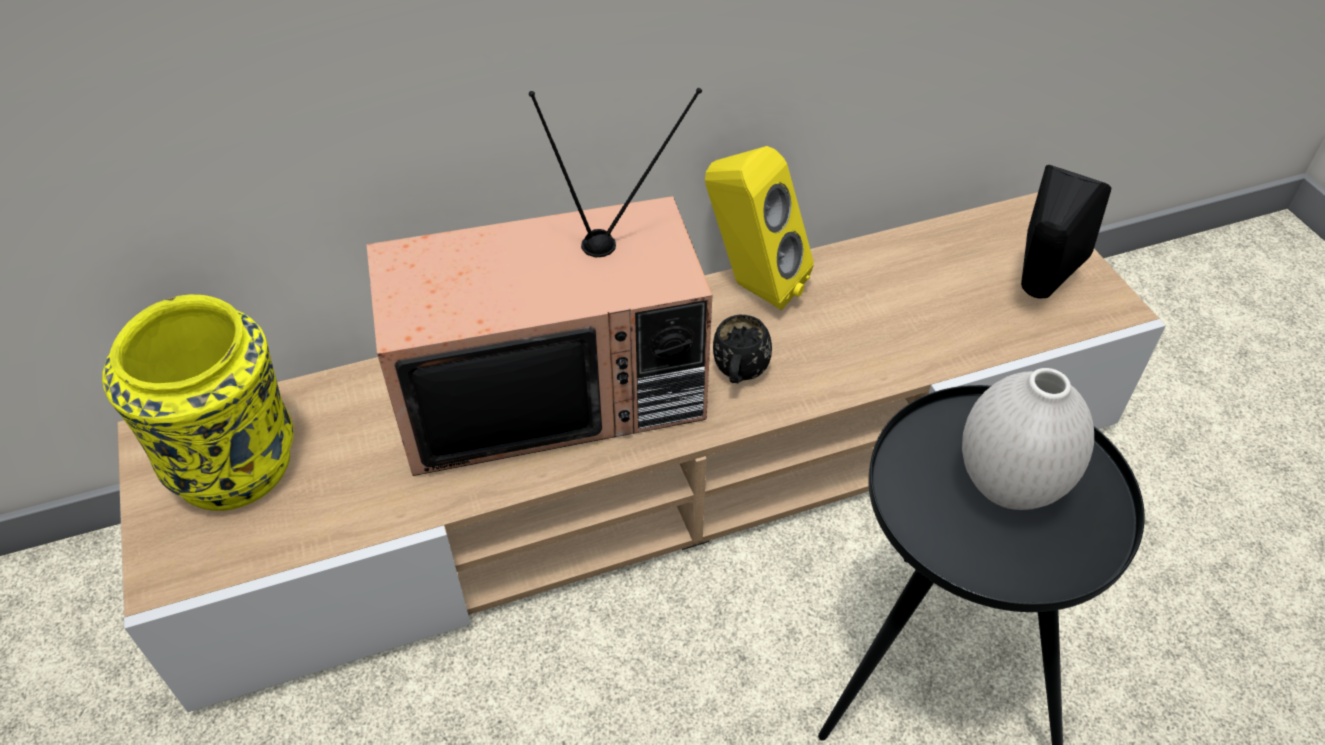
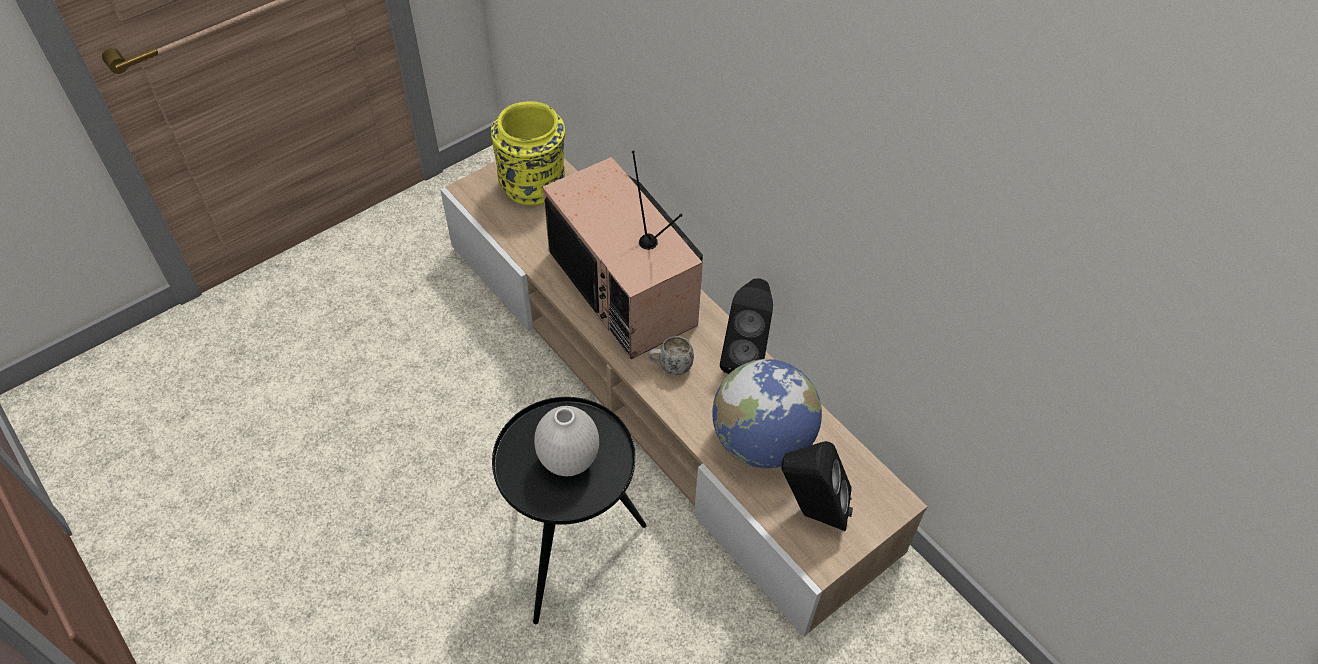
camera: 70 degrees right, 5 degrees up
yellow speaker [705,146,814,310] -> black speaker [720,279,773,374]
black mug [713,315,772,383] -> white mug [648,336,694,375]
none -> globe [712,359,822,468]

